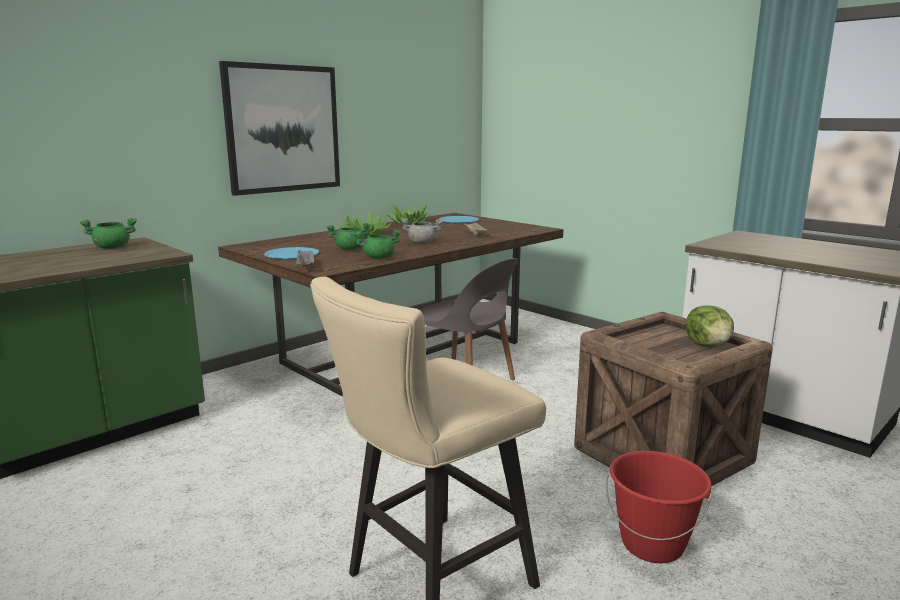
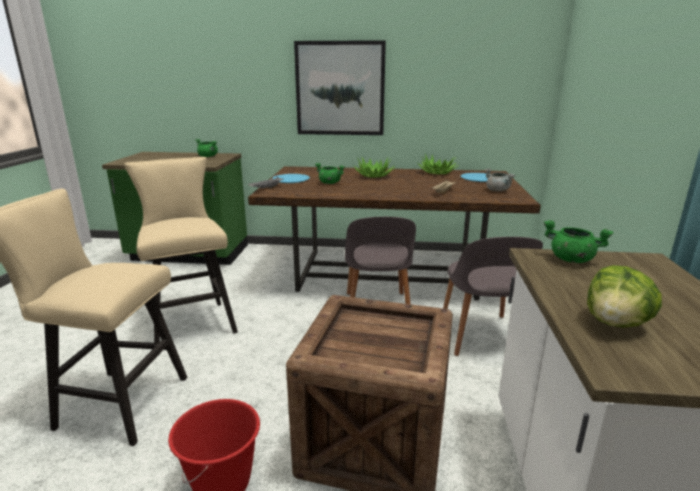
camera: 50 degrees right, 5 degrees up
green cooking pot [354,230,401,259] -> green cooking pot moved to [544,220,613,263]
grey cooking pot [401,218,443,244] -> grey cooking pot moved to [485,168,515,191]
lettuce [686,305,734,347] -> lettuce moved to [587,265,662,328]
none -> beige stool [124,157,238,343]
none -> grey chair [443,237,543,356]

